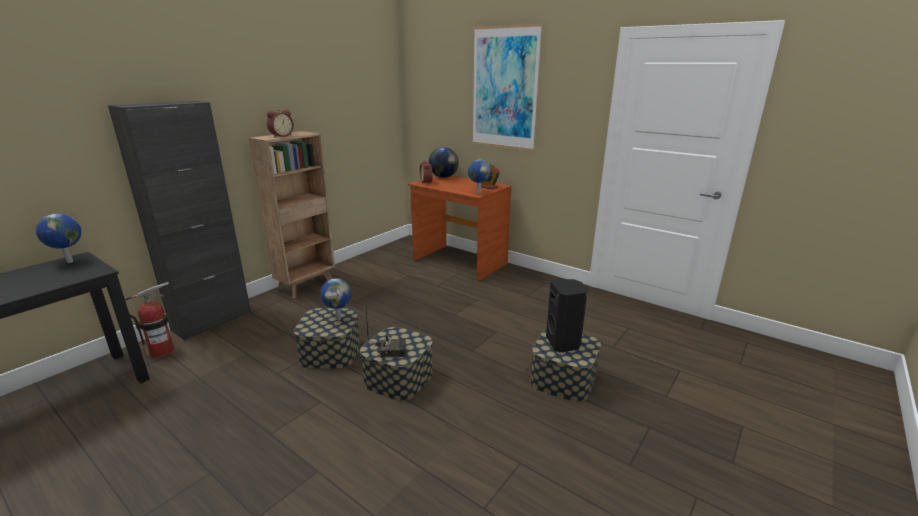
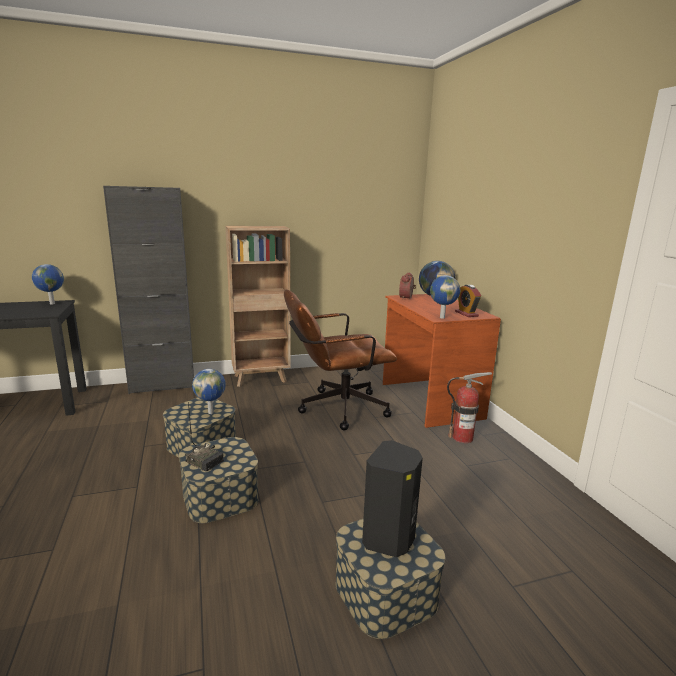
camera: 35 degrees right, 5 degrees down
fire extinguisher [125,282,174,358] -> fire extinguisher moved to [447,372,492,443]
alarm clock [267,109,294,137] -> none
picture [472,23,542,151] -> none
none -> brown office chair [284,290,397,431]

